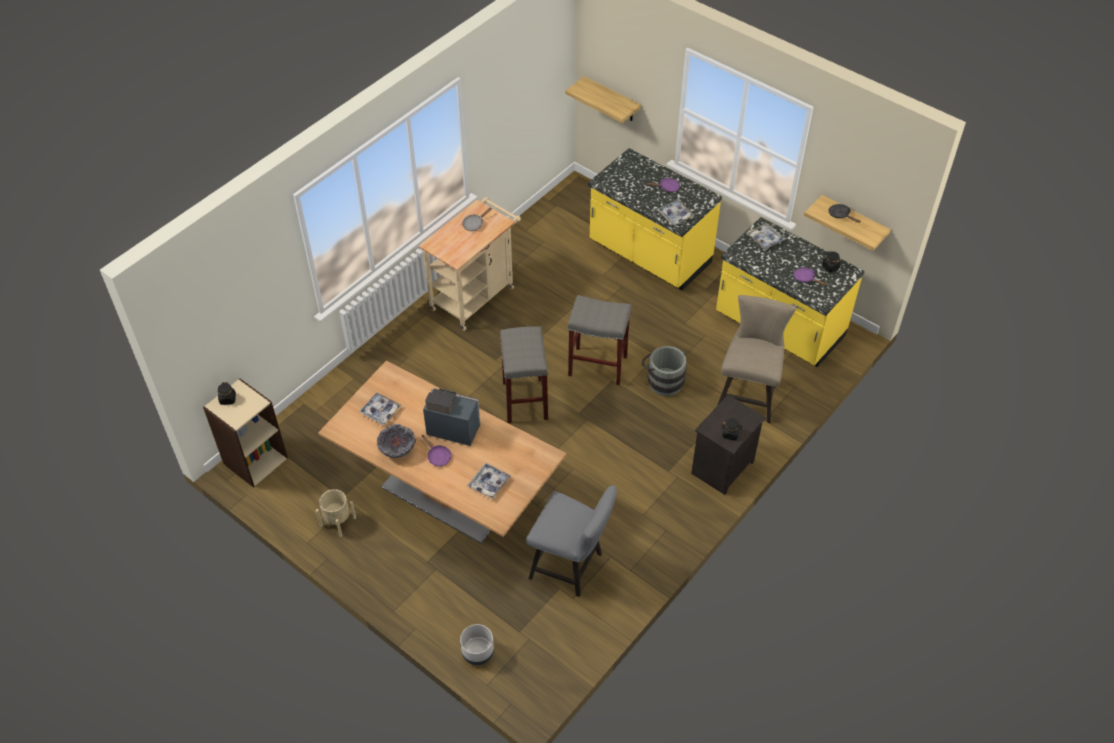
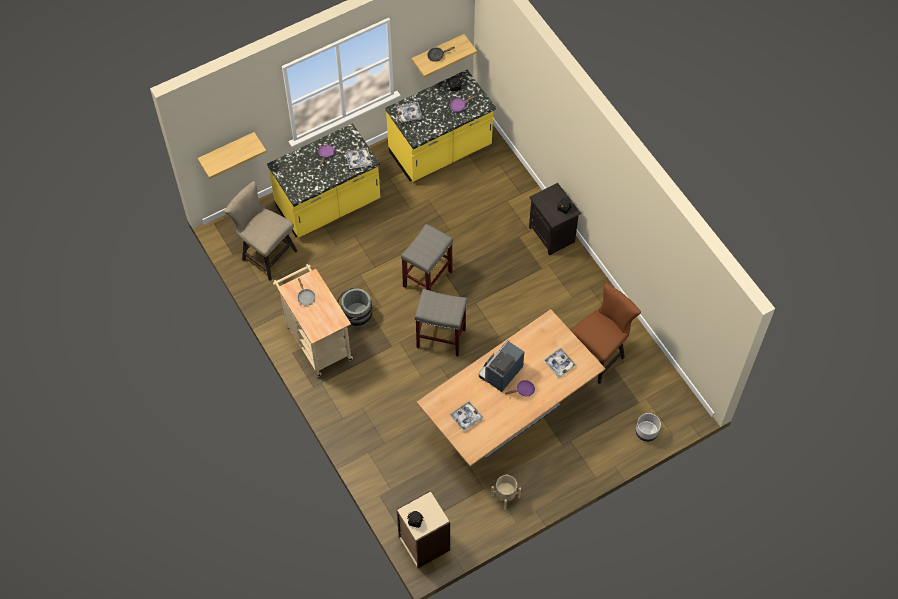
camera: 70 degrees left, 10 degrees up
bowl [377,424,416,458] -> none
grey chair [526,486,617,597] -> brown chair [571,283,641,384]
grey bucket [642,346,687,396] -> grey bucket moved to [337,287,372,327]
beige stool [717,295,797,423] -> beige stool moved to [224,181,297,280]

